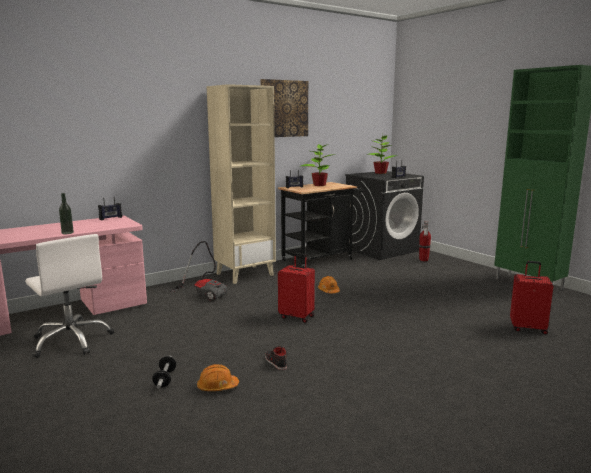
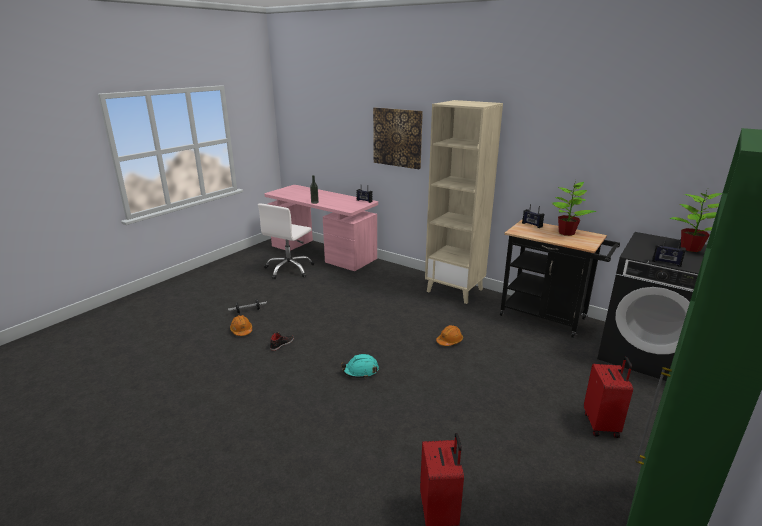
camera: 70 degrees right, 10 degrees up
vacuum cleaner [168,241,228,301] -> none
picture [260,79,308,137] -> picture moved to [373,107,423,169]
red suitcase [278,253,315,323] -> red suitcase moved to [584,357,633,438]
fire extinguisher [419,221,431,261] -> none
none -> turquoise hard hat [341,354,379,378]

